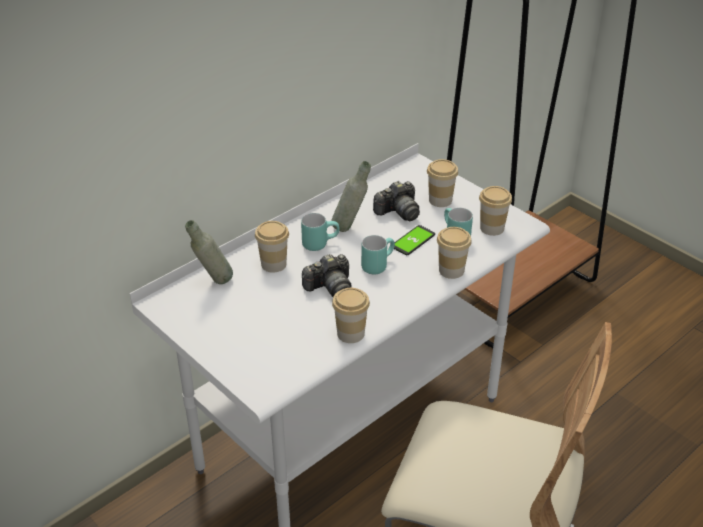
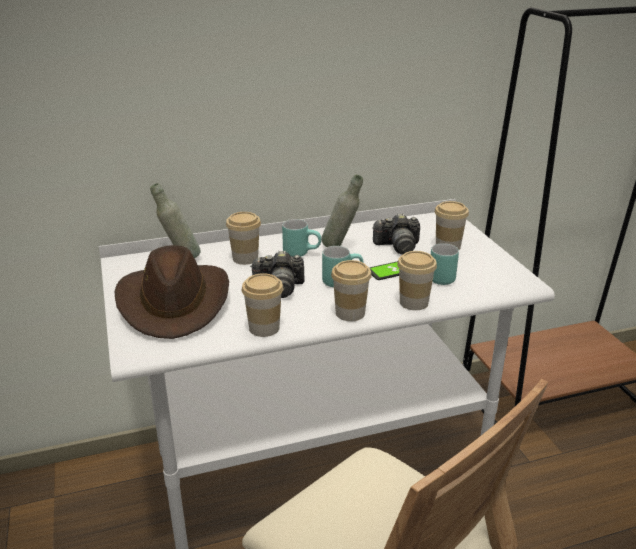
camera: 25 degrees right, 10 degrees down
cup [479,186,512,236] -> cup moved to [331,260,372,321]
none -> brown hat [115,245,229,339]

